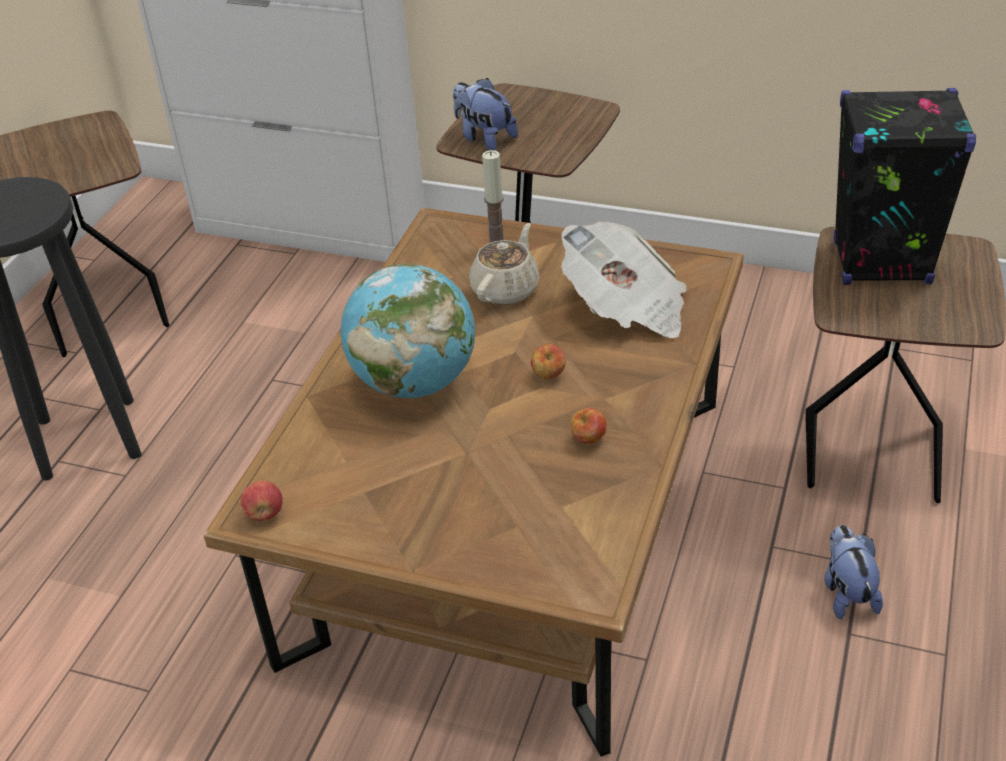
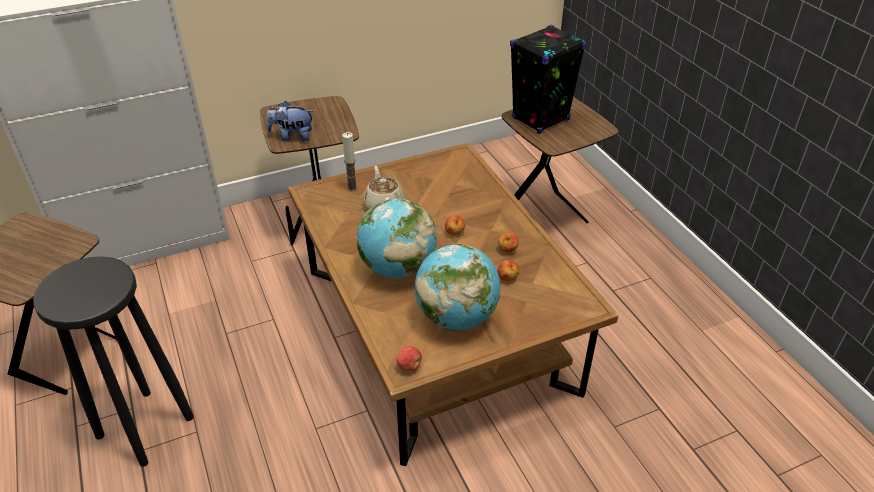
camera: 45 degrees left, 0 degrees up
newspaper [561,222,687,338] -> none
plush toy [824,525,883,619] -> none
none -> globe [415,243,500,330]
none -> apple [497,260,519,281]

